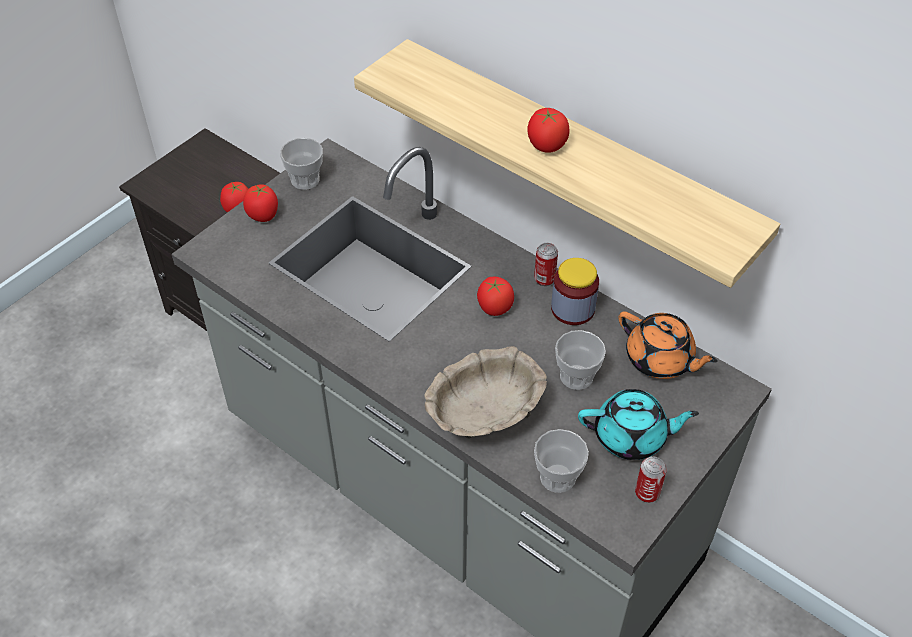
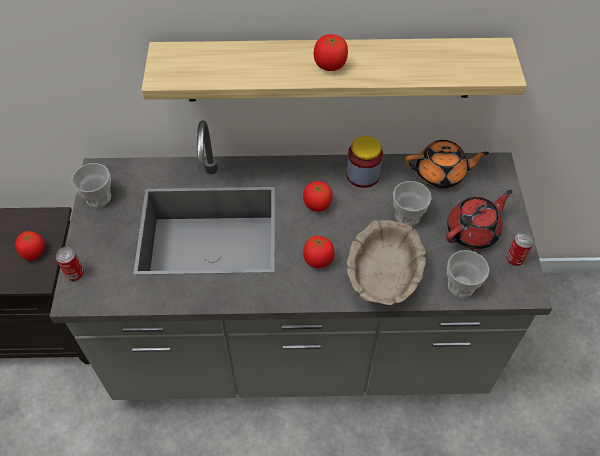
camera: 40 degrees left, 5 degrees up
tomato [243,184,278,222] -> tomato moved to [303,234,334,268]
can [534,243,558,286] -> can moved to [56,247,84,281]
turquoise teapot [578,389,699,460] -> red teapot [446,190,512,249]

